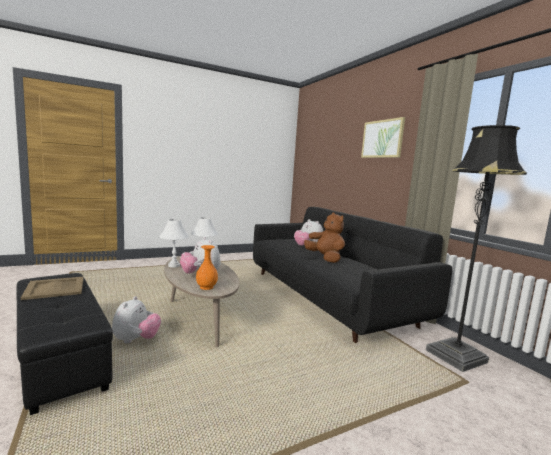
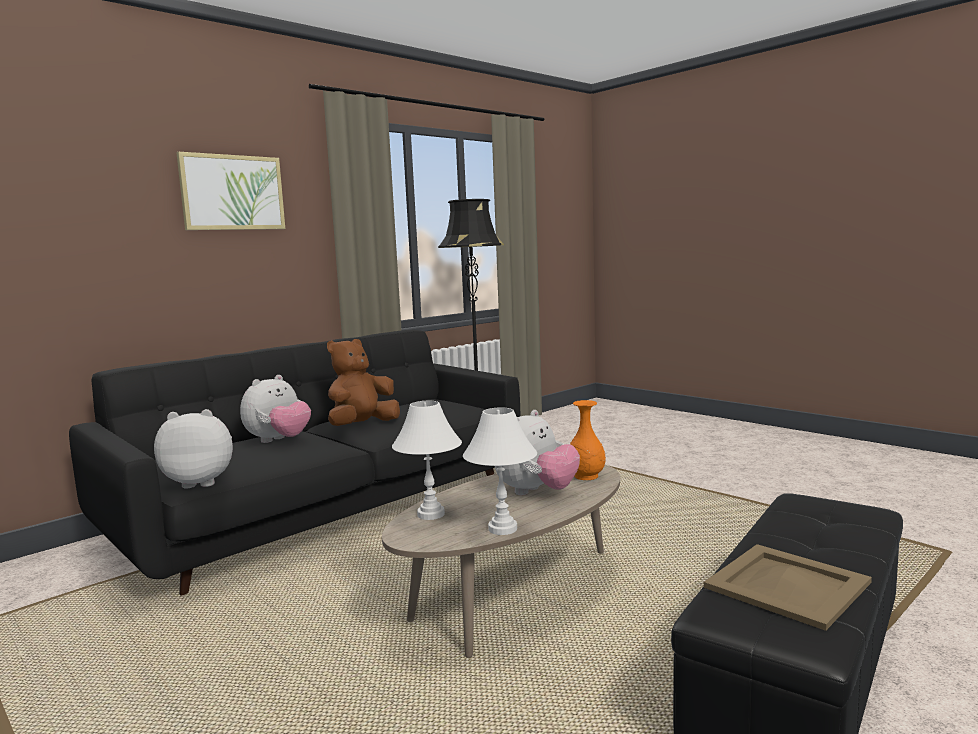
camera: 105 degrees left, 0 degrees up
plush toy [112,296,161,343] -> plush toy moved to [154,409,233,488]

